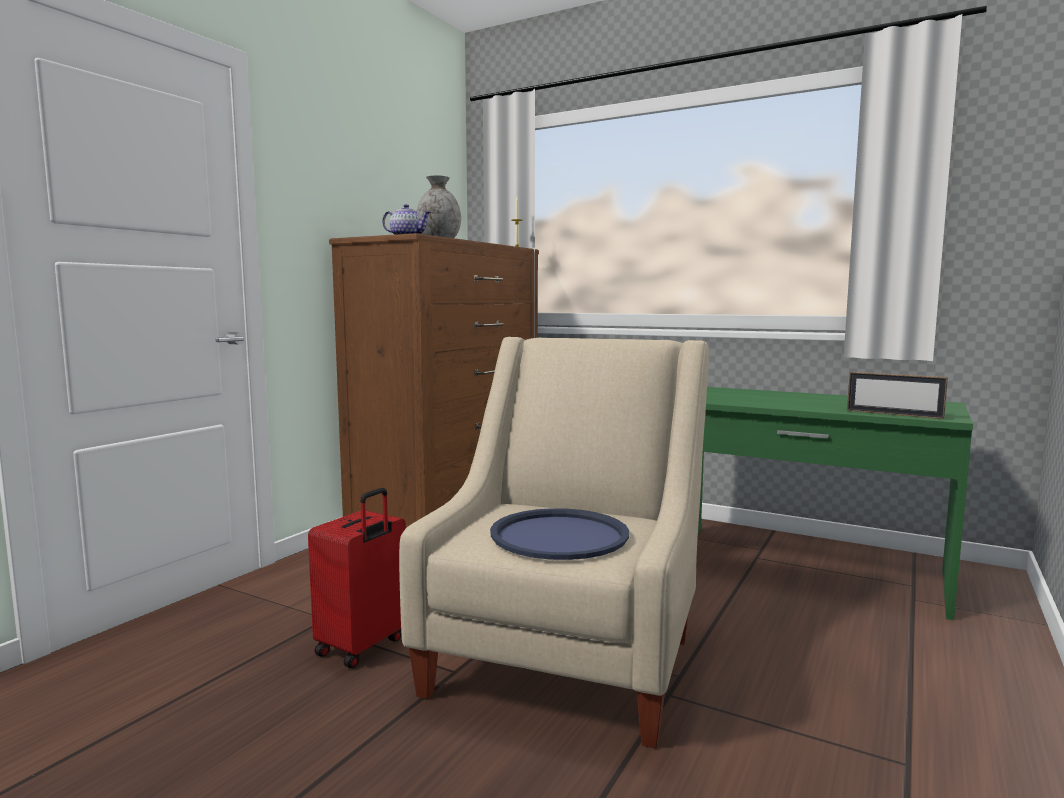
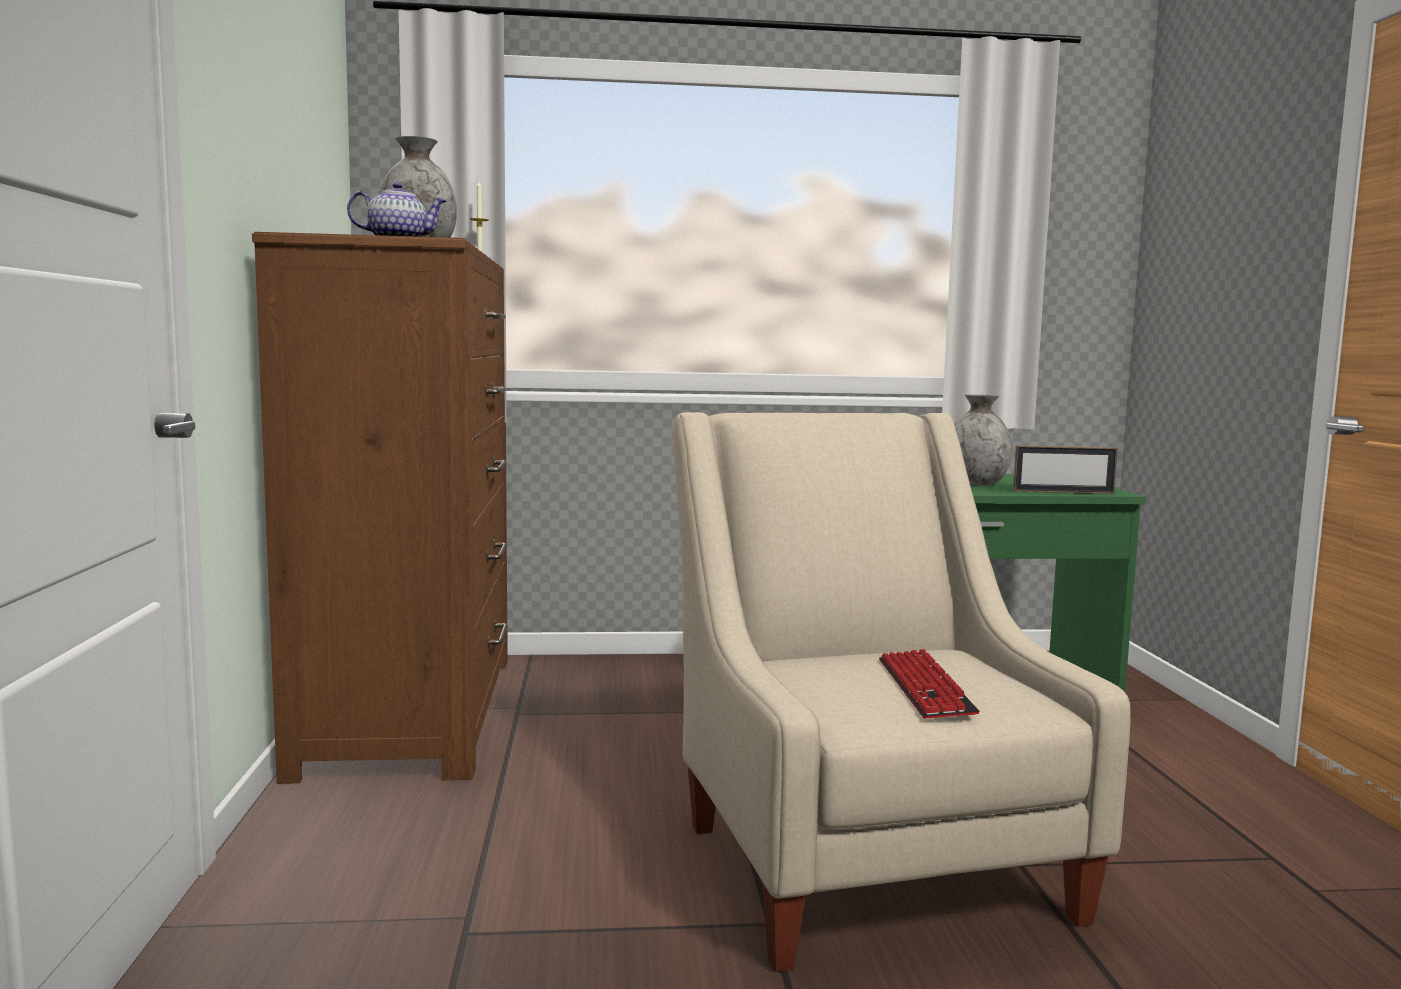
camera: 35 degrees left, 0 degrees up
red suitcase [308,488,406,668] -> none
blue tray [490,508,629,560] -> keyboard [879,649,980,719]
none -> grey vase [954,394,1012,485]

